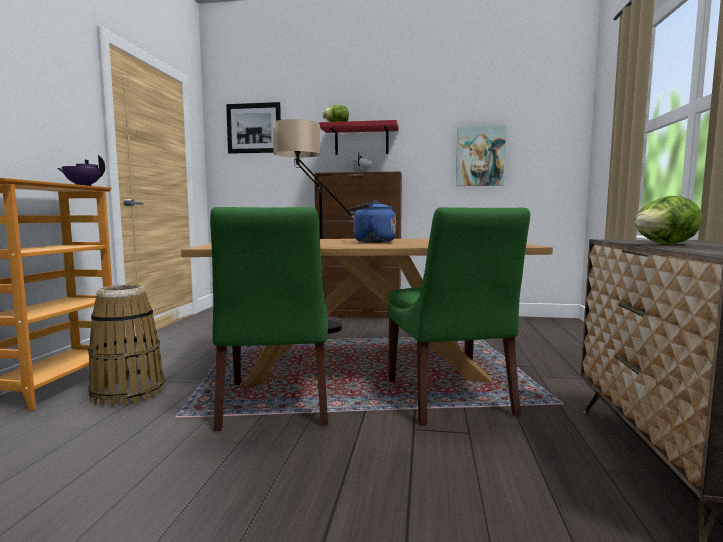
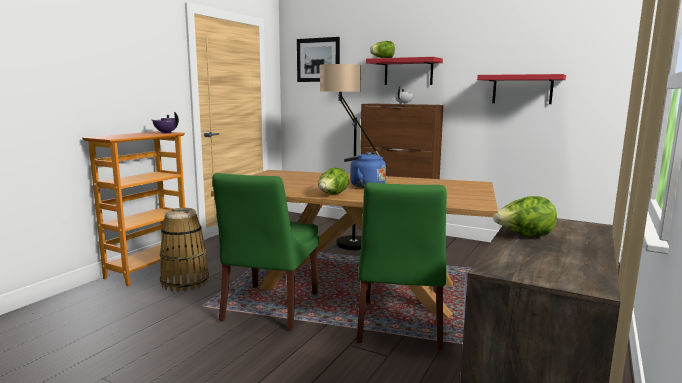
camera: 20 degrees right, 5 degrees up
picture [456,125,506,186] -> red shelf [477,74,566,104]
none -> lettuce [318,167,349,195]

